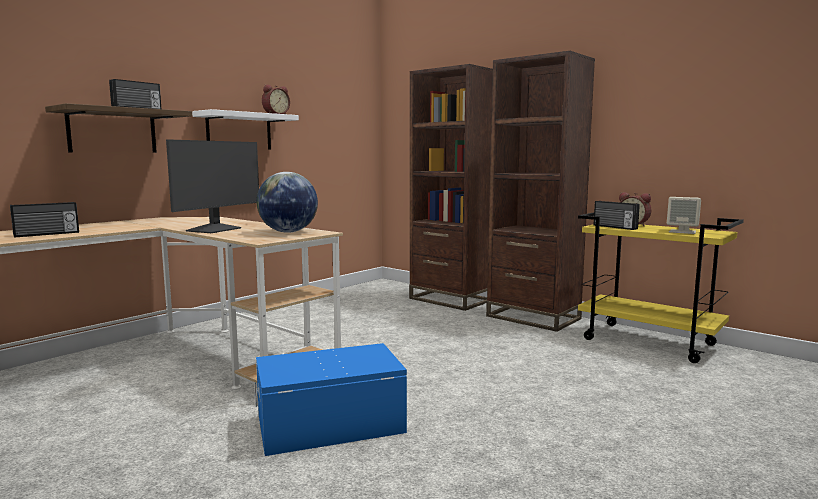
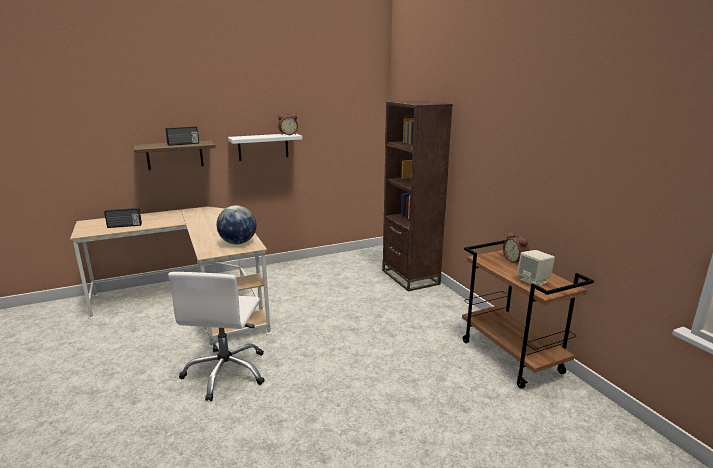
camera: 25 degrees right, 10 degrees up
monitor [166,139,259,233] -> none
blue storage box [254,343,407,456] -> white office chair [168,272,265,401]
brown bookcase [486,51,595,332] -> none
yellow cart [578,212,744,363] -> brown cart [462,240,594,389]
radio [594,201,640,230] -> none

